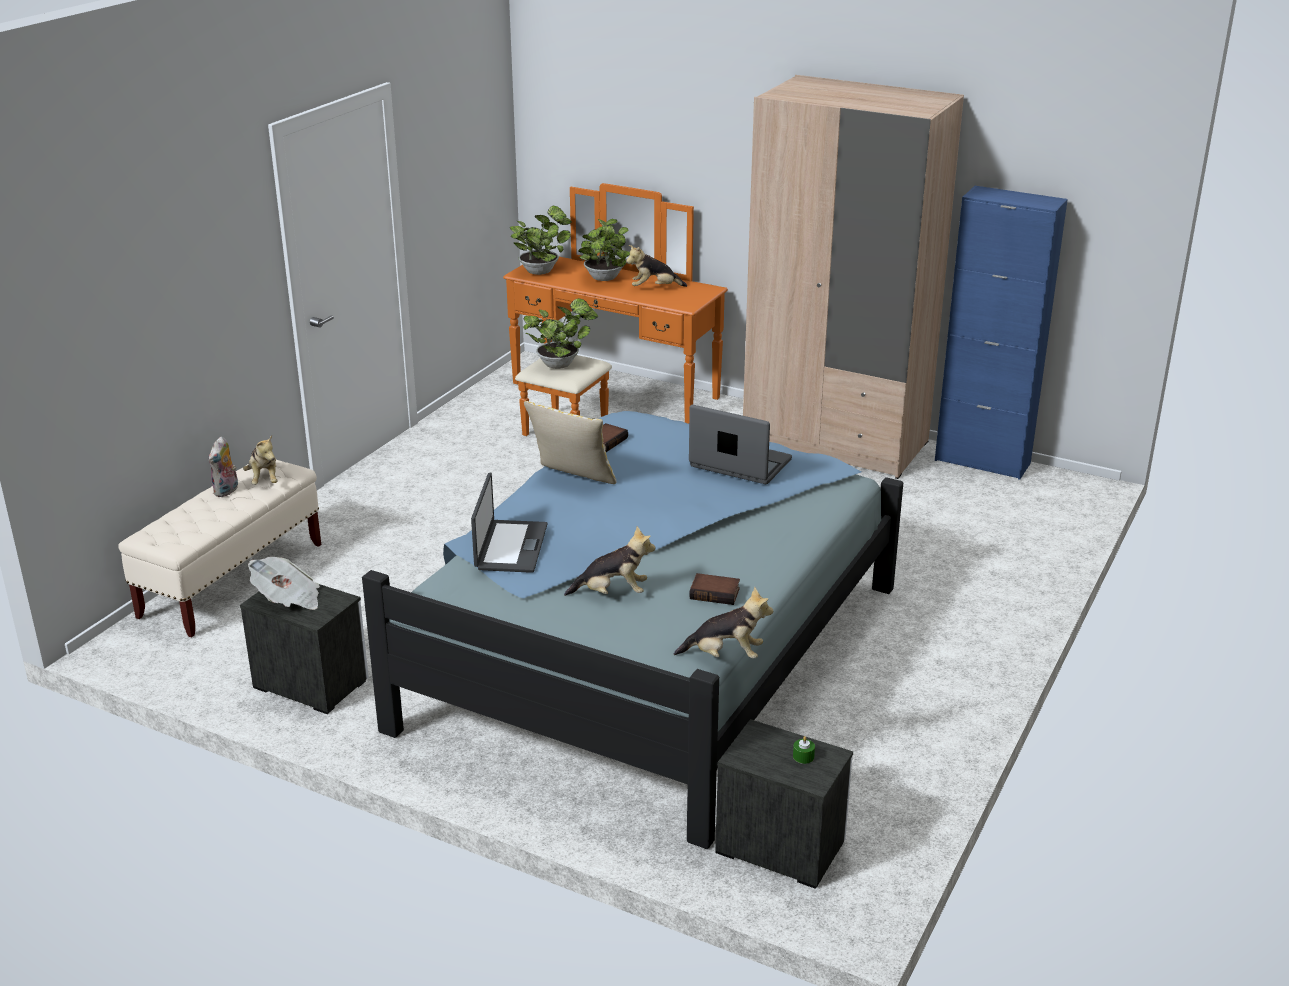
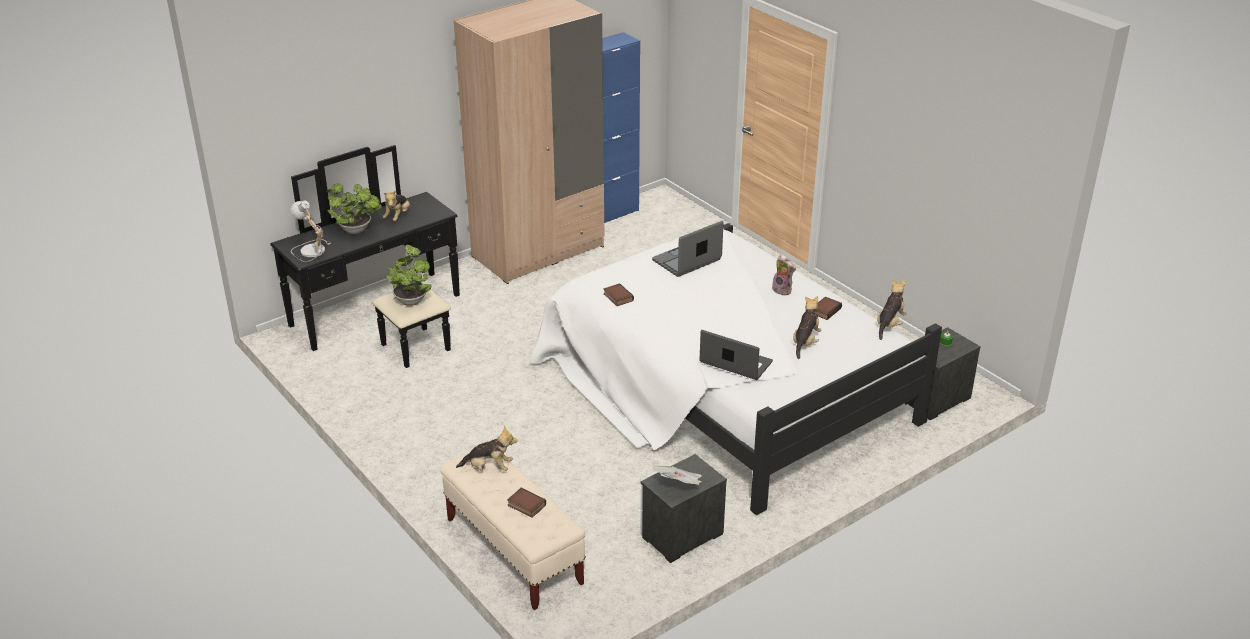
camera: 65 degrees left, 5 degrees up
plush toy [208,437,238,497] -> plush toy moved to [772,254,796,296]
blue bed [362,411,903,849] -> white bed [531,223,942,515]
orange dresser [503,183,728,436] -> black dresser [270,145,460,368]
potted plant [510,206,572,275] -> table lamp [291,200,331,262]
pillow [524,401,617,484] -> none
none -> book [507,488,546,518]

